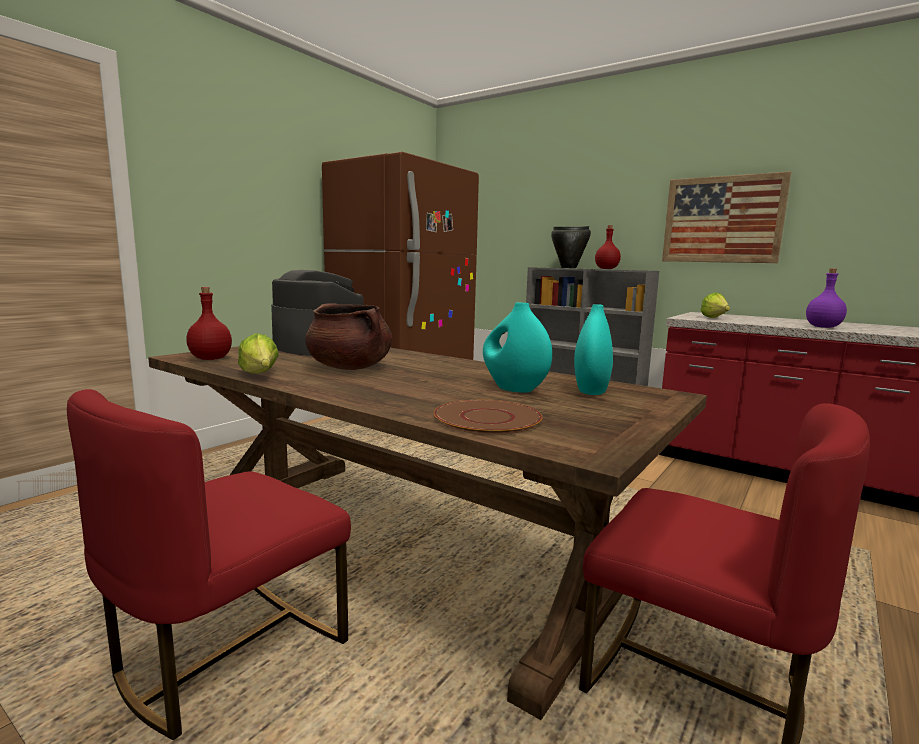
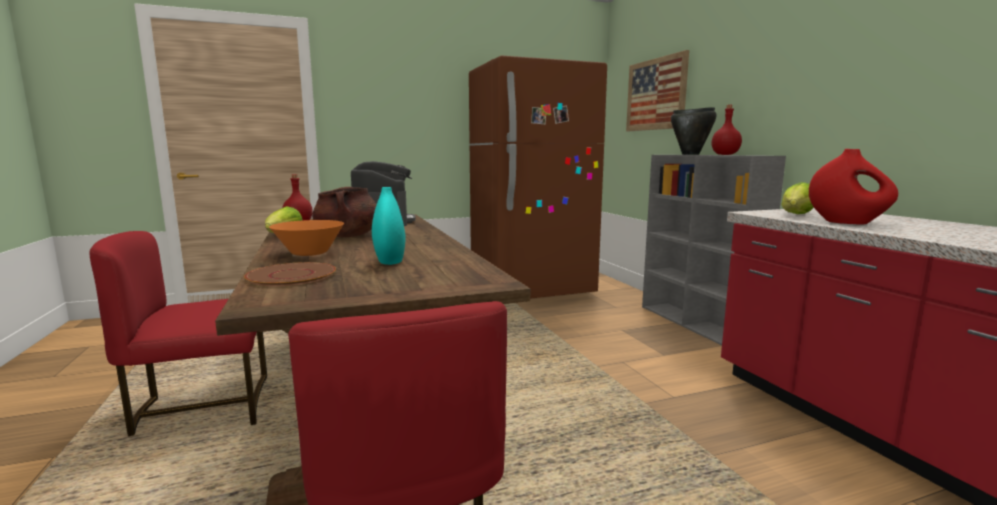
camera: 35 degrees right, 0 degrees up
turquoise vase [574,304,613,395] -> none
picture [662,171,791,263] -> picture moved to [626,50,689,131]
purple bottle [806,269,847,328] -> none
none -> orange bowl [269,220,344,256]
none -> red vase [809,149,898,224]

